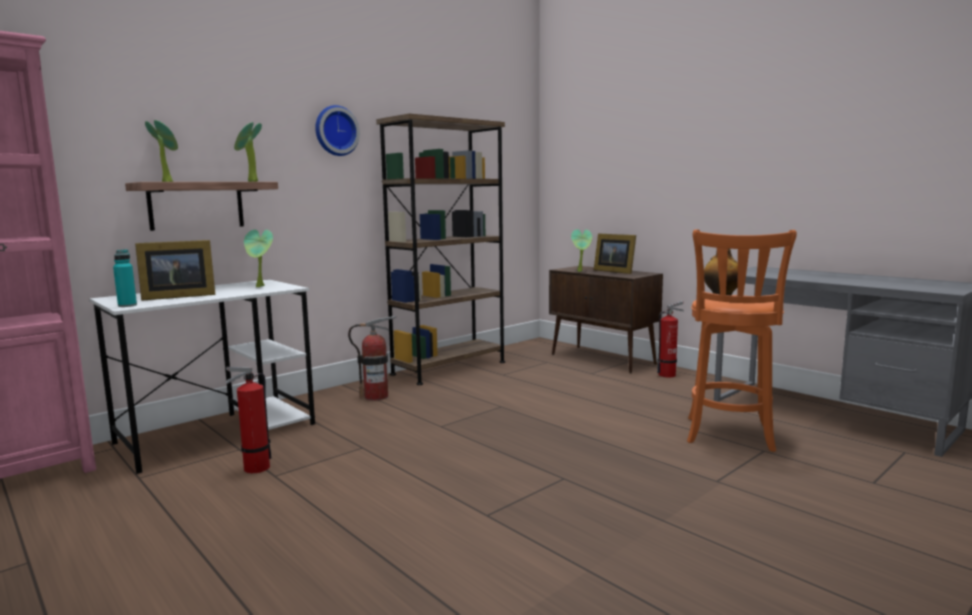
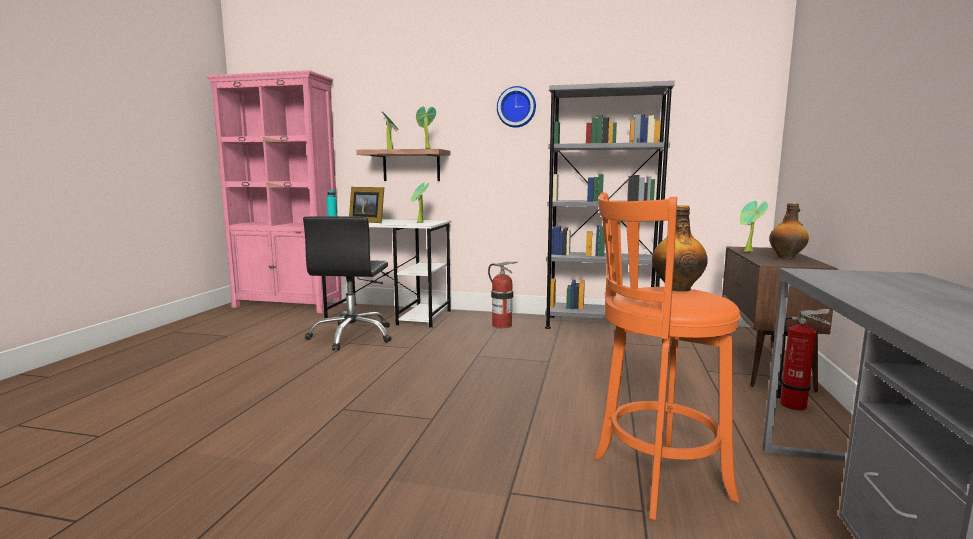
camera: 55 degrees right, 0 degrees up
fire extinguisher [225,367,272,473] -> black office chair [303,216,391,351]
brown bookcase [376,114,505,385] -> grey bookcase [545,81,675,329]
picture frame [594,234,636,274] -> bottle [769,203,809,259]

